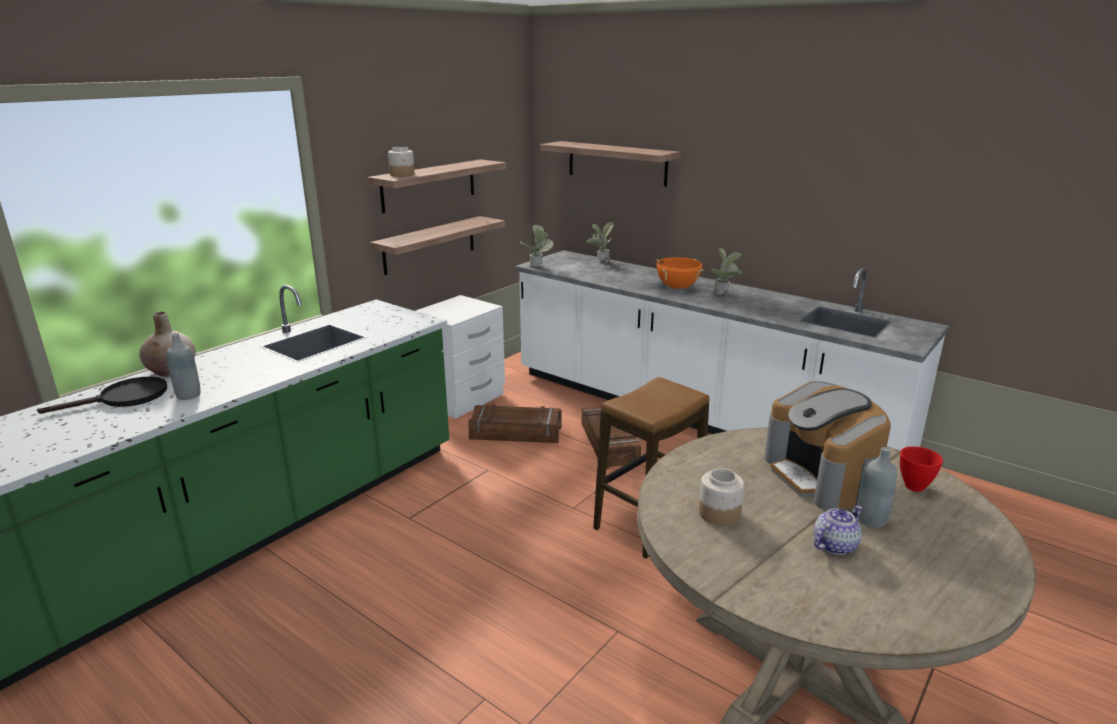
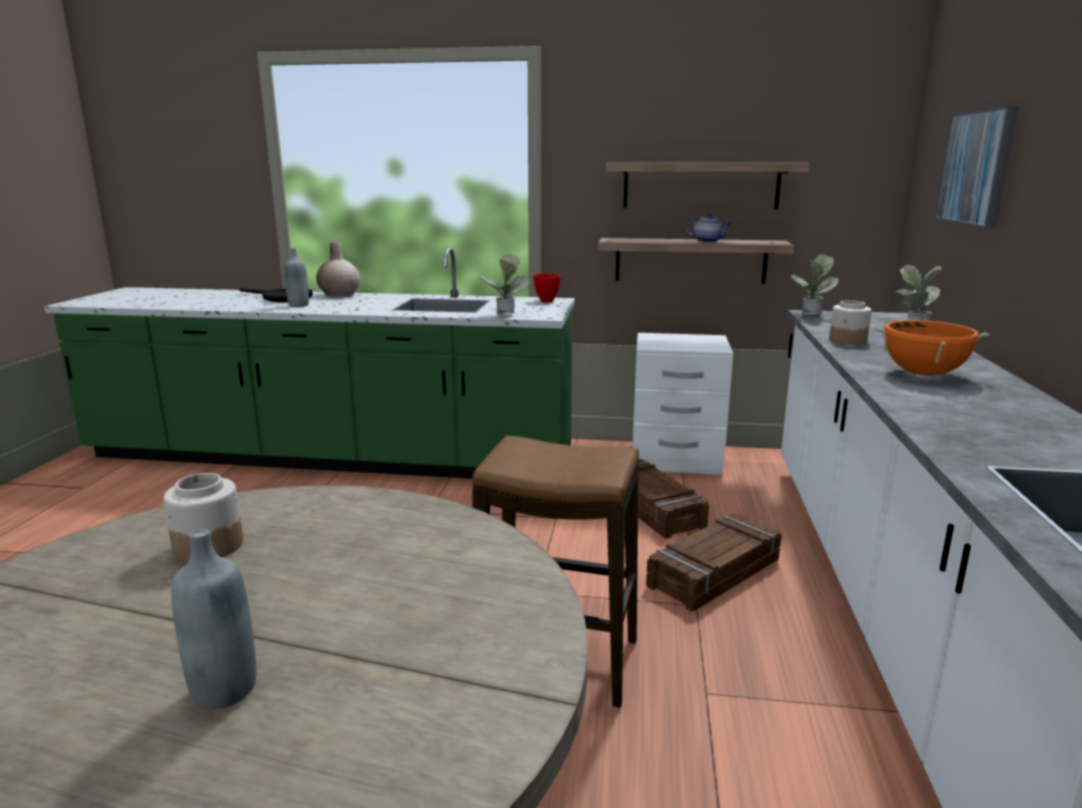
camera: 60 degrees right, 5 degrees down
jar [388,147,415,177] -> jar moved to [829,300,872,345]
shelf [540,141,680,186] -> picture [934,106,1019,229]
potted plant [711,247,742,295] -> potted plant moved to [481,254,529,315]
coffee machine [764,381,891,511] -> none
teapot [814,506,863,555] -> teapot moved to [685,213,733,243]
red bowl [900,446,943,492] -> red bowl moved to [533,273,561,302]

